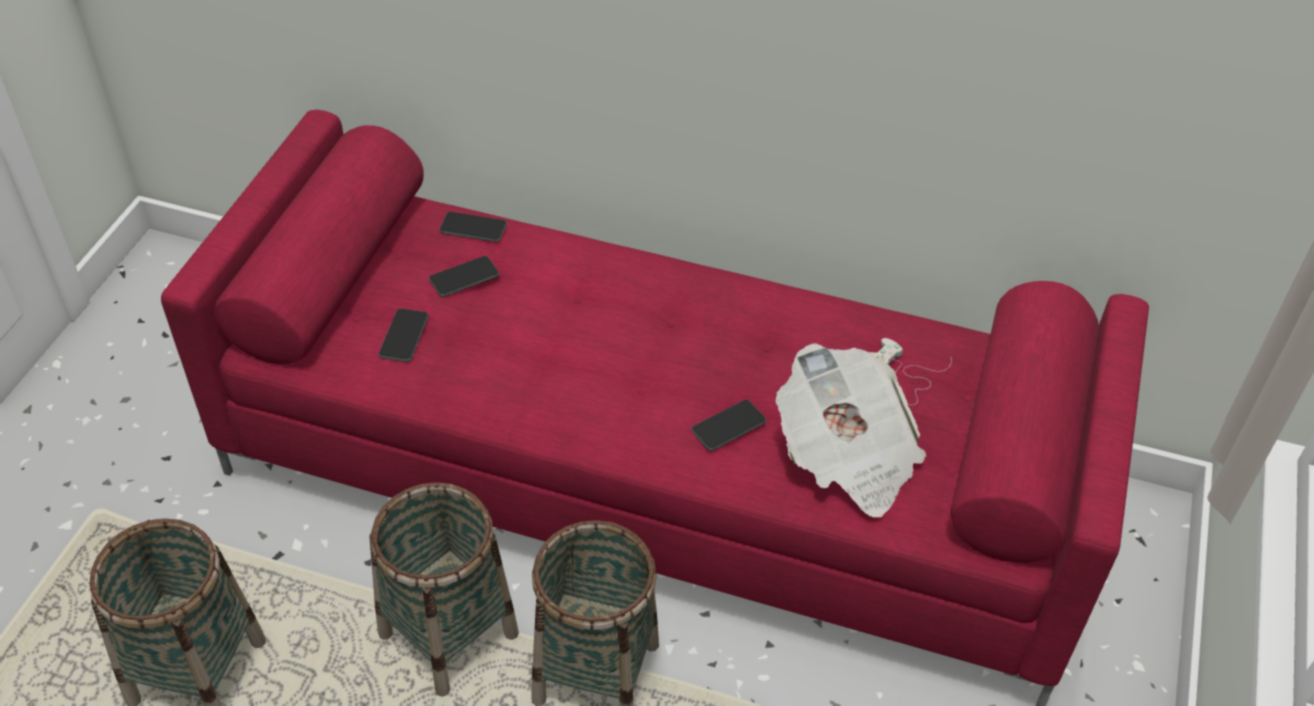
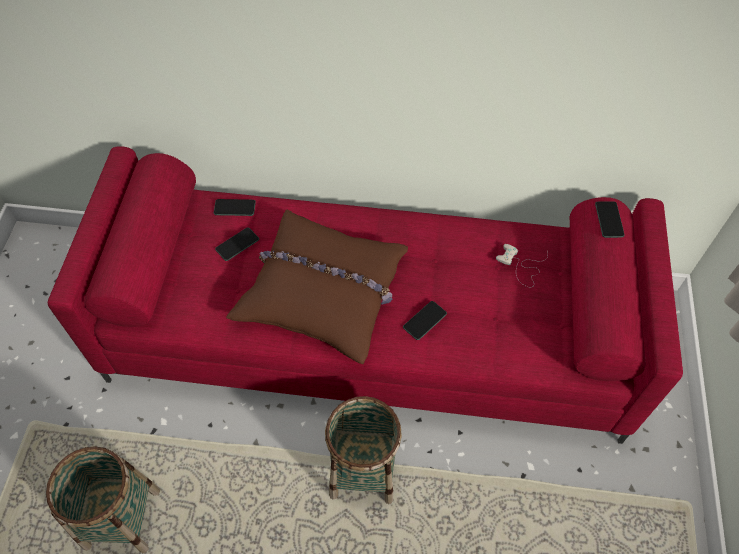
camera: 10 degrees left, 10 degrees up
basket [369,483,519,697] -> none
phone [378,309,429,362] -> phone moved to [595,201,625,238]
newspaper [776,343,926,517] -> none
none -> brown pillow [226,210,408,364]

